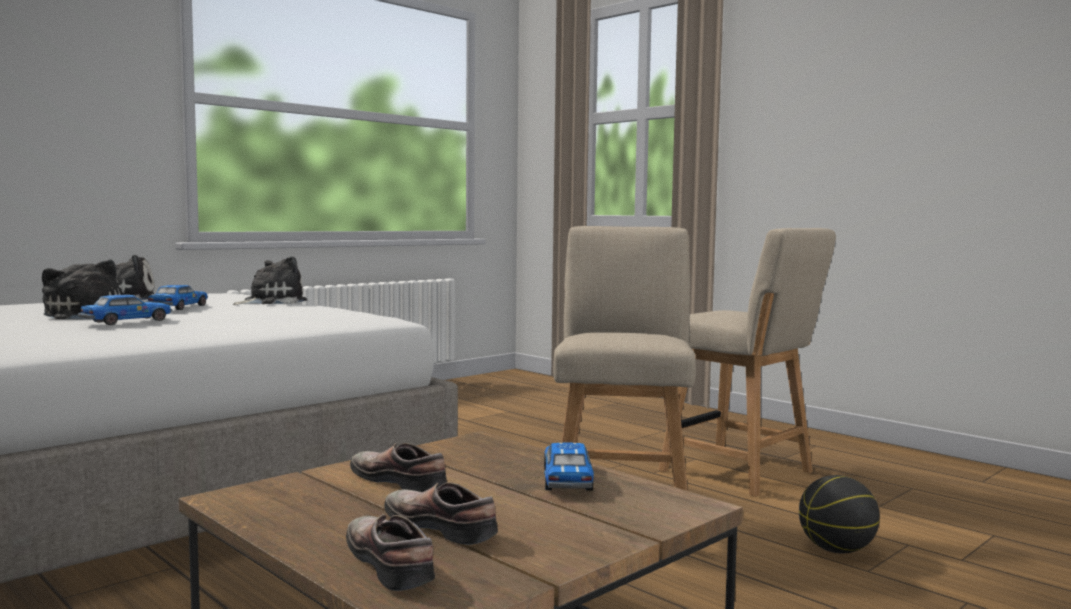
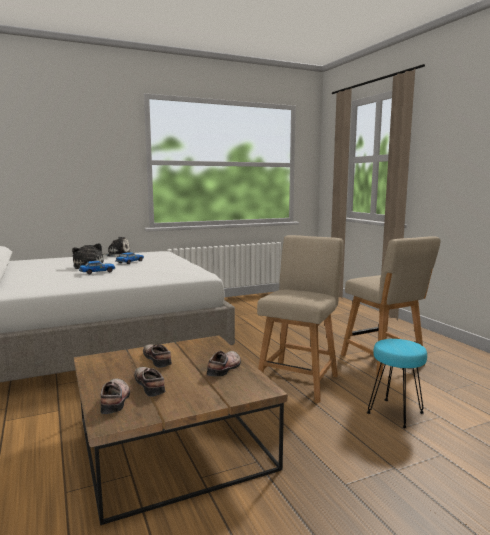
camera: 20 degrees right, 5 degrees up
plush toy [233,256,307,305] -> none
toy car [544,442,594,491] -> shoe [207,351,241,376]
basketball [799,475,880,554] -> turquoise stool [367,339,427,428]

